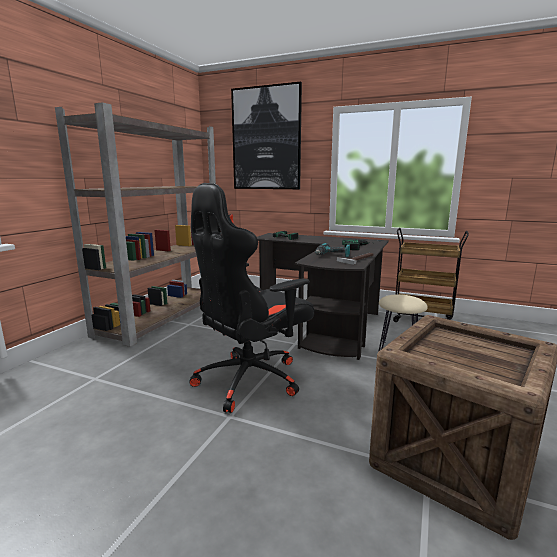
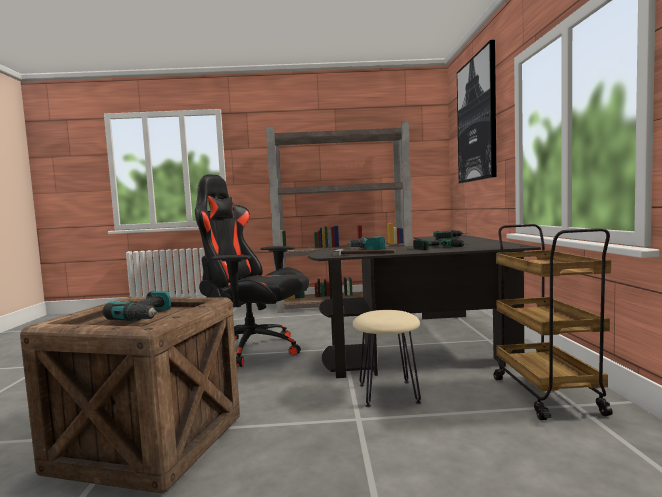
camera: 65 degrees right, 10 degrees down
none -> power drill [102,291,171,321]

